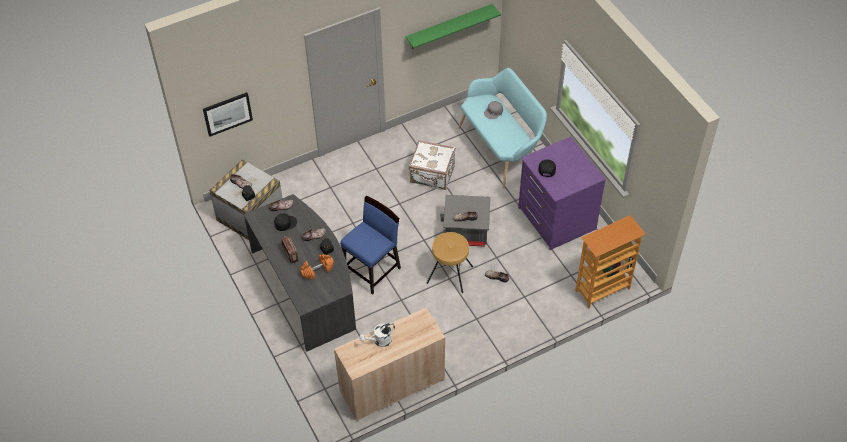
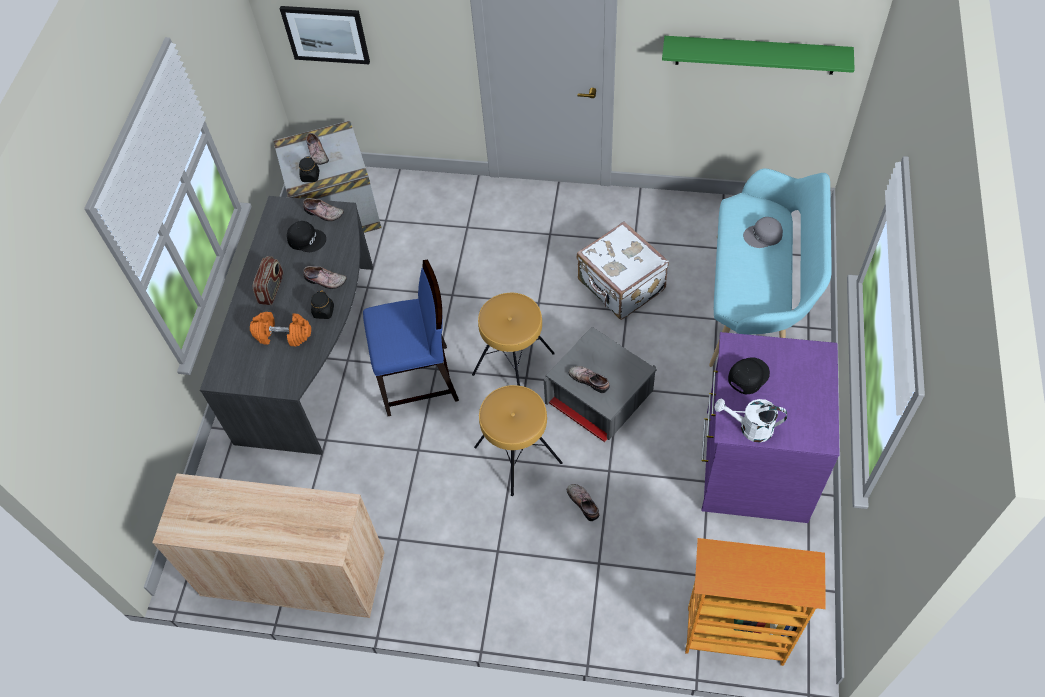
camera: 40 degrees right, 5 degrees up
white watering can [359,323,395,347] -> white watering can moved to [714,399,787,443]
none -> brown stool [472,293,555,386]

